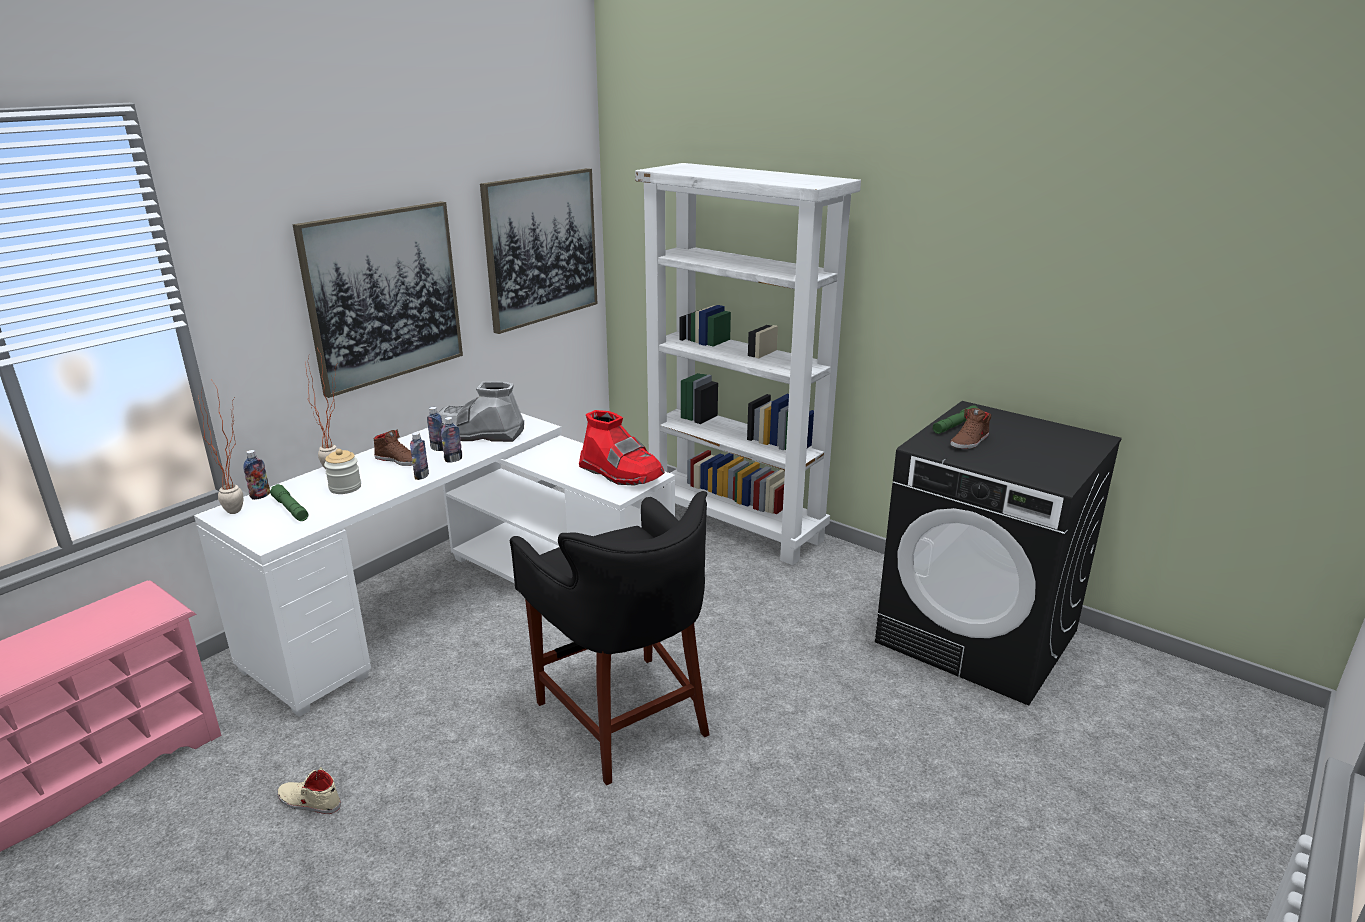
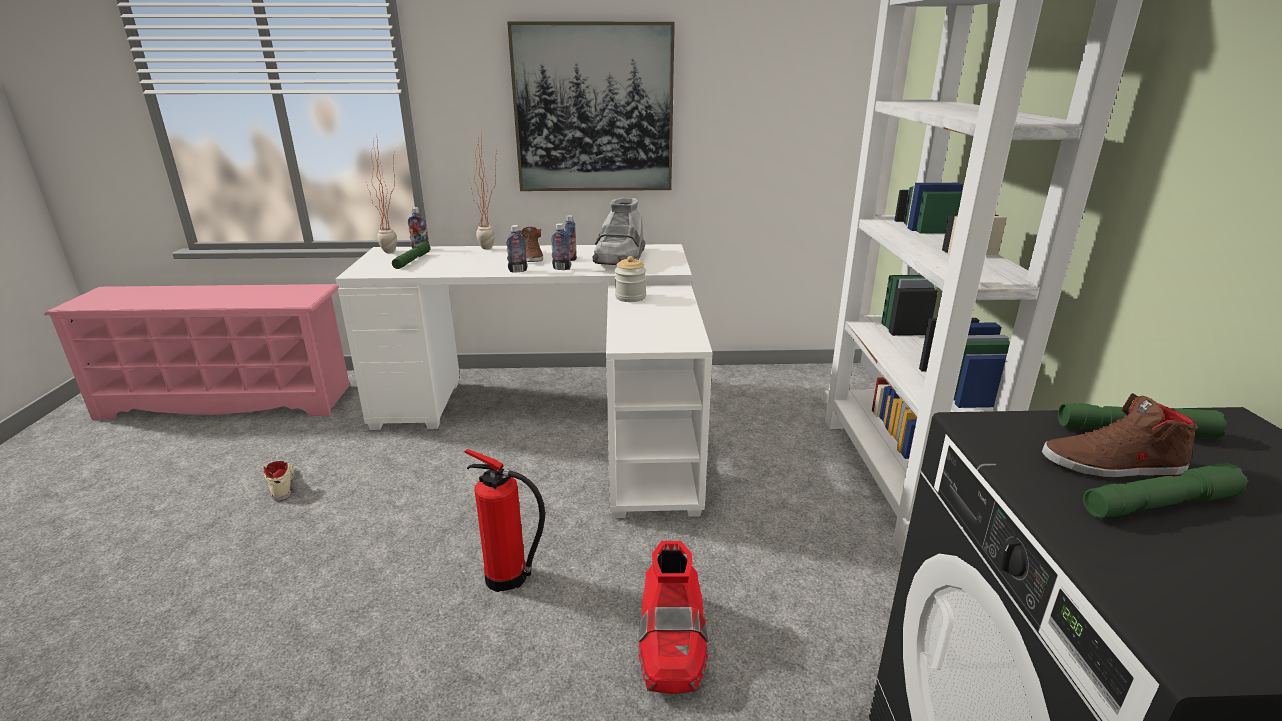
camera: 50 degrees right, 0 degrees up
jar [324,449,361,494] -> jar moved to [615,256,646,302]
grey boot [438,381,524,442] -> grey boot turned 135 degrees counterclockwise [592,198,645,265]
picture [480,168,597,334] -> none
black stool [510,491,710,786] -> fire extinguisher [465,449,545,592]
red boot [579,410,665,486] -> red boot moved to [638,541,709,694]
none -> green flashlight [1083,463,1248,518]

